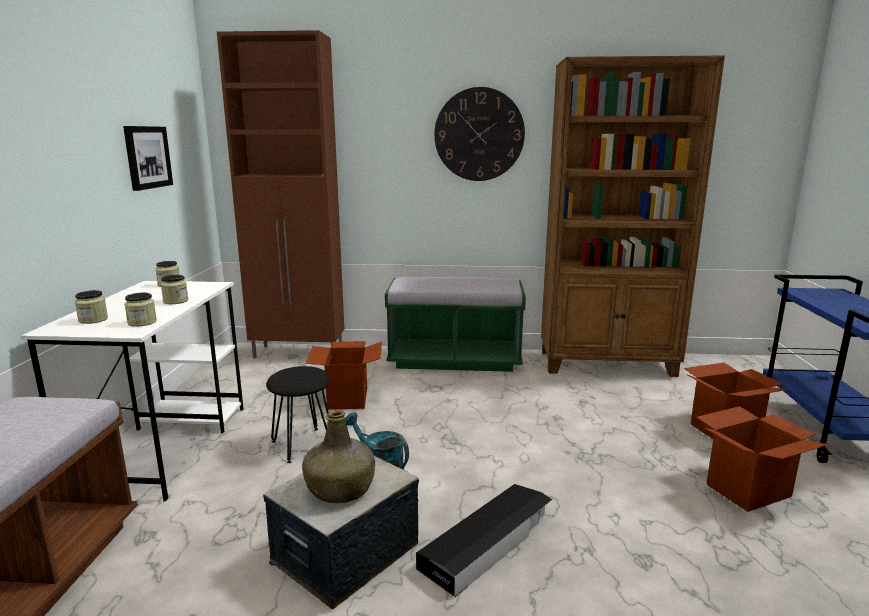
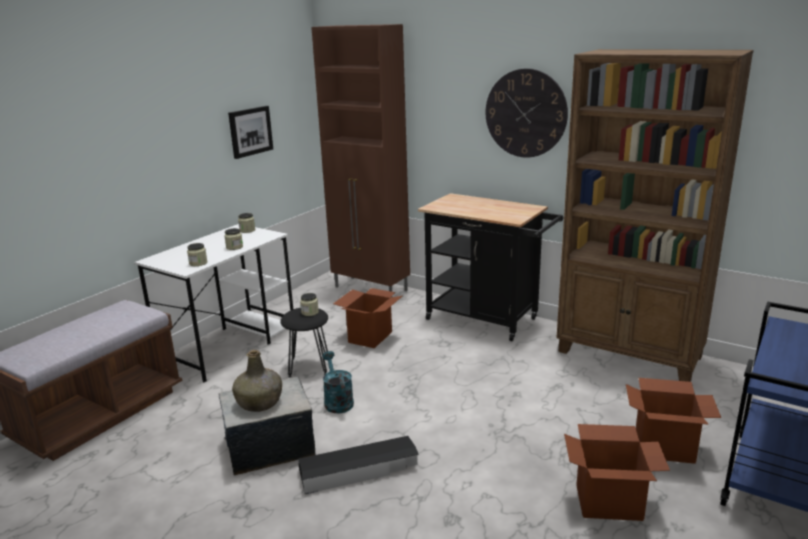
camera: 30 degrees right, 5 degrees up
jar [75,290,108,324] -> jar moved to [300,293,319,316]
green bench [385,277,526,372] -> black cart [418,193,563,341]

